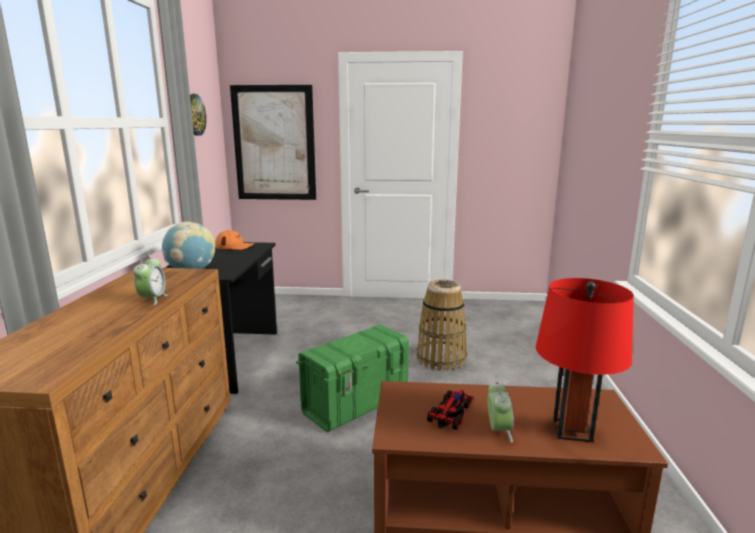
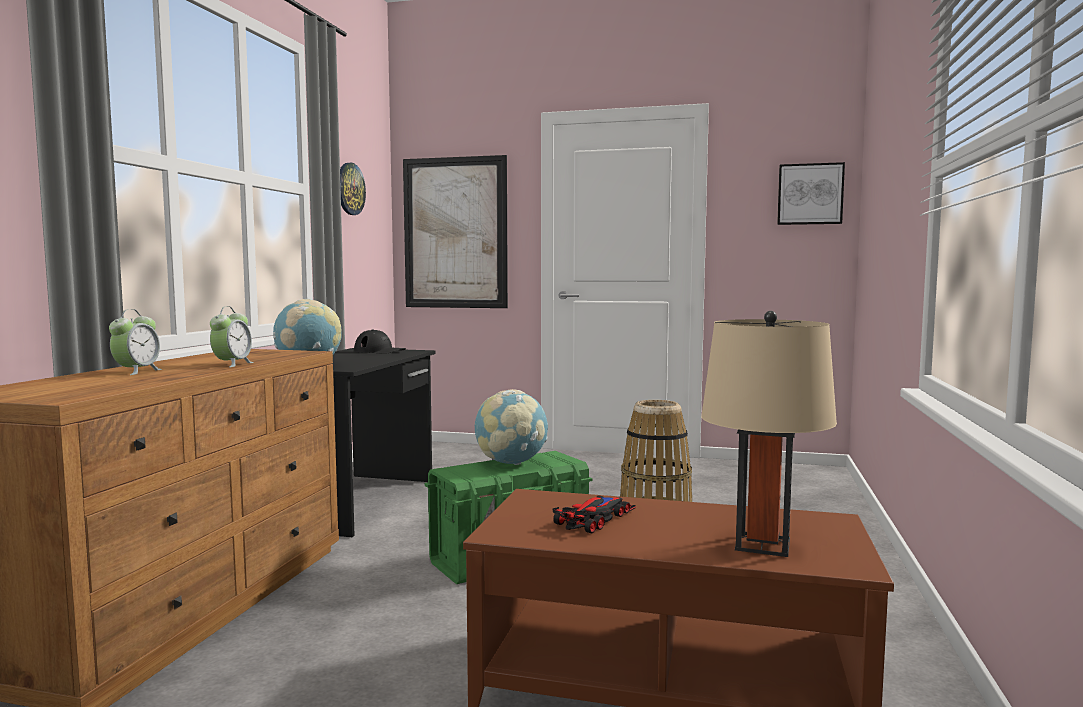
camera: 10 degrees right, 10 degrees down
orange cap [215,230,254,250] -> black cap [354,330,406,354]
alarm clock [488,381,514,443] -> alarm clock moved to [109,309,162,375]
red table lamp [536,278,634,443] -> beige table lamp [701,311,837,557]
none -> globe [475,389,548,465]
none -> picture [777,162,845,225]

